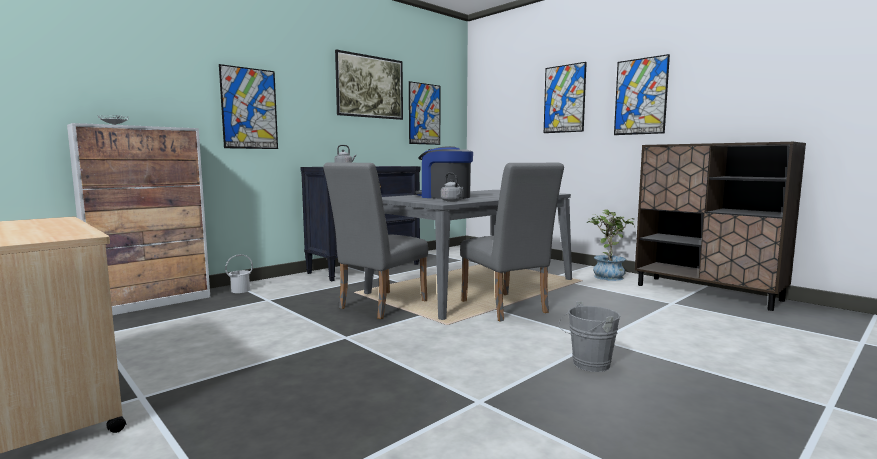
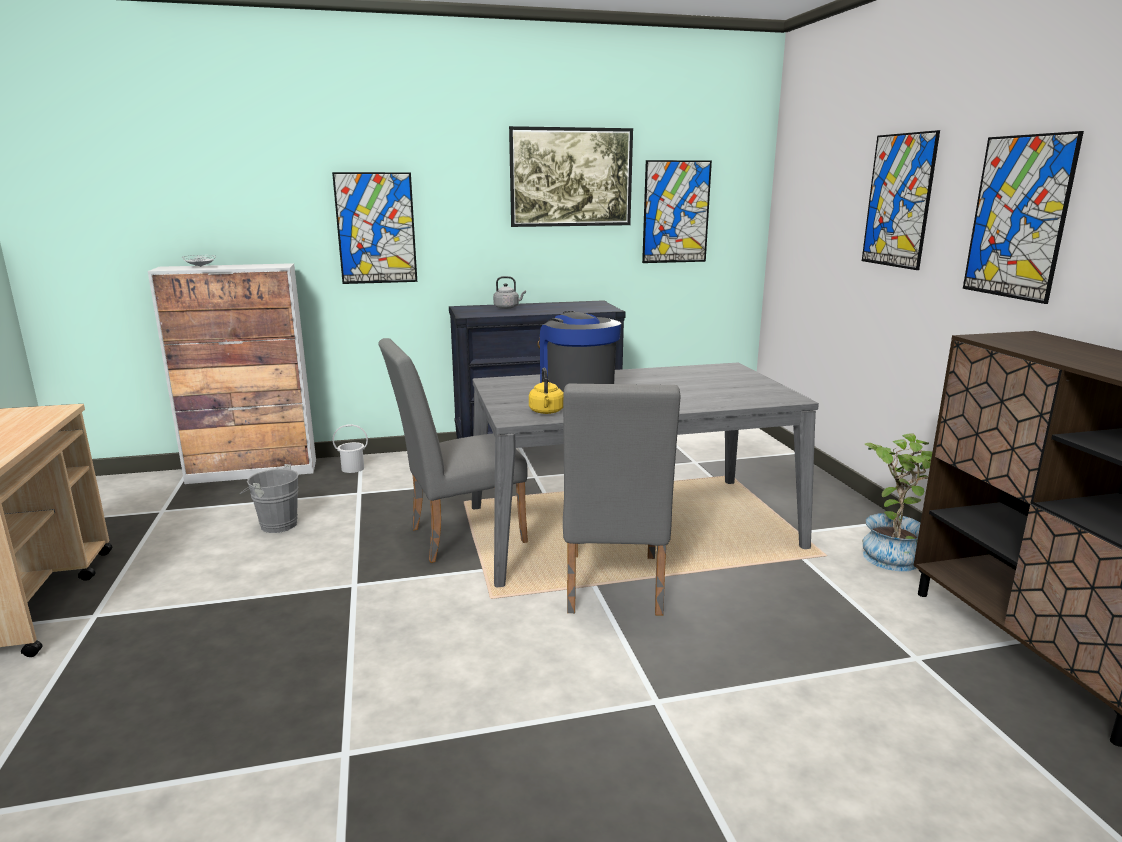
camera: 30 degrees right, 10 degrees up
grey kettle [441,173,463,202] -> yellow kettle [529,368,564,414]
grey bucket [559,301,621,372] -> grey bucket moved to [240,464,299,533]

